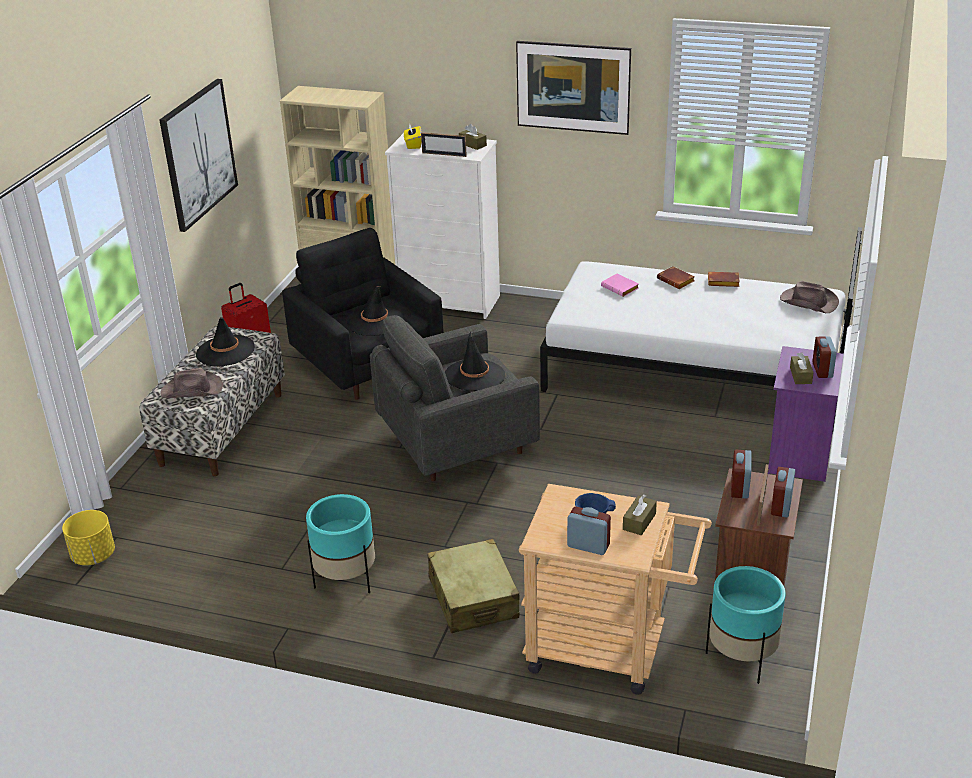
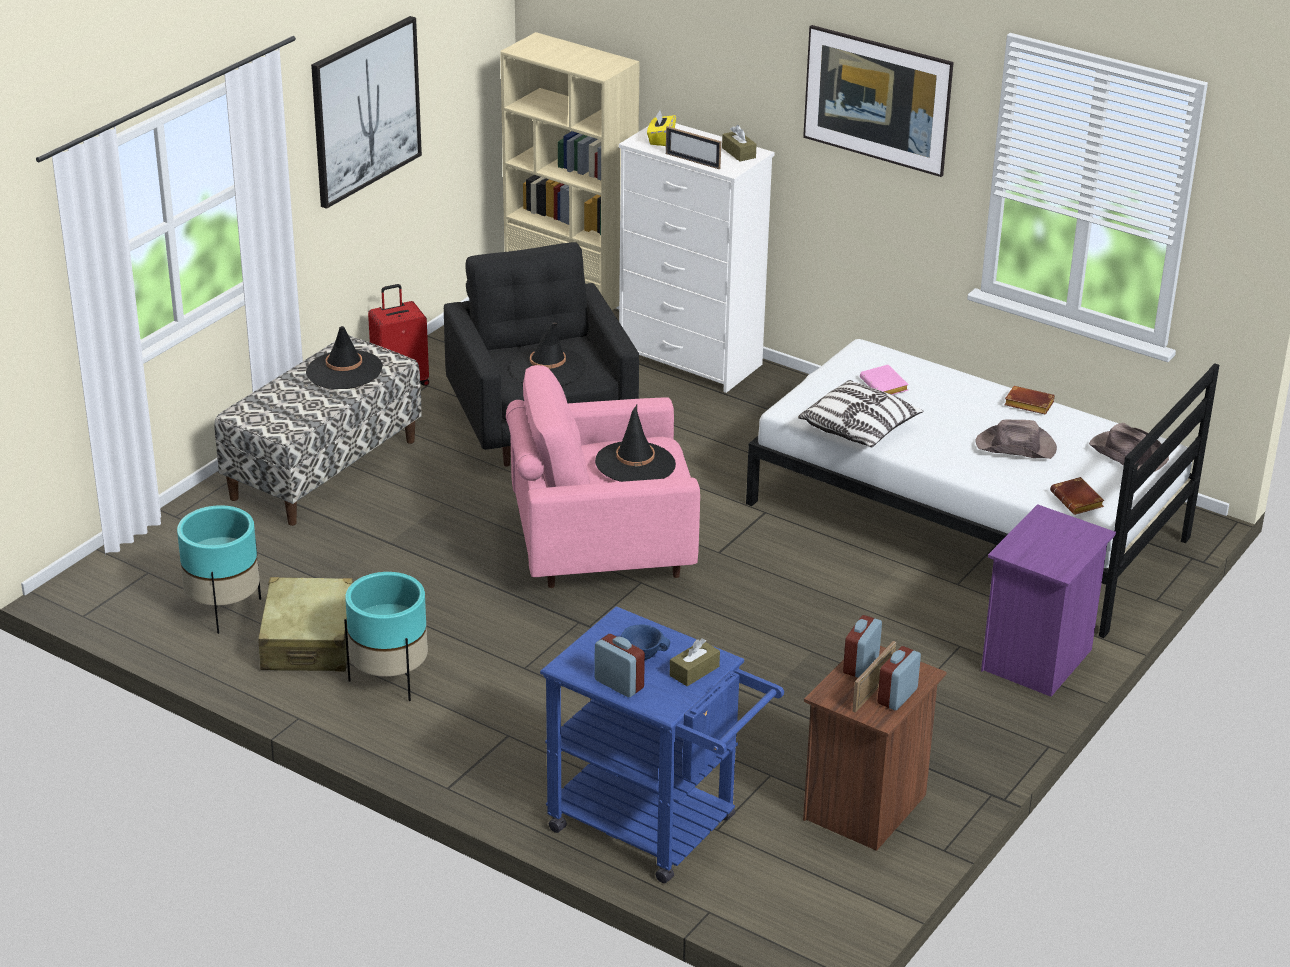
camera: 15 degrees right, 0 degrees up
yellow planter [62,510,115,565] -> none
brown hat [160,368,223,398] -> brown hat moved to [975,419,1057,459]
grey armchair [370,315,540,481] -> pink armchair [506,365,700,588]
beige suitcase [427,539,519,633] -> beige suitcase moved to [258,577,353,672]
beige cart [519,484,712,695] -> blue cart [540,606,784,883]
brown book [657,266,695,289] -> brown book moved to [1050,477,1104,515]
turquoise planter [706,566,786,684] -> turquoise planter moved to [177,505,261,634]
brown tissue box [790,352,814,384] -> none
alarm clock [812,336,837,378] -> none
none -> pillow [798,380,924,447]

